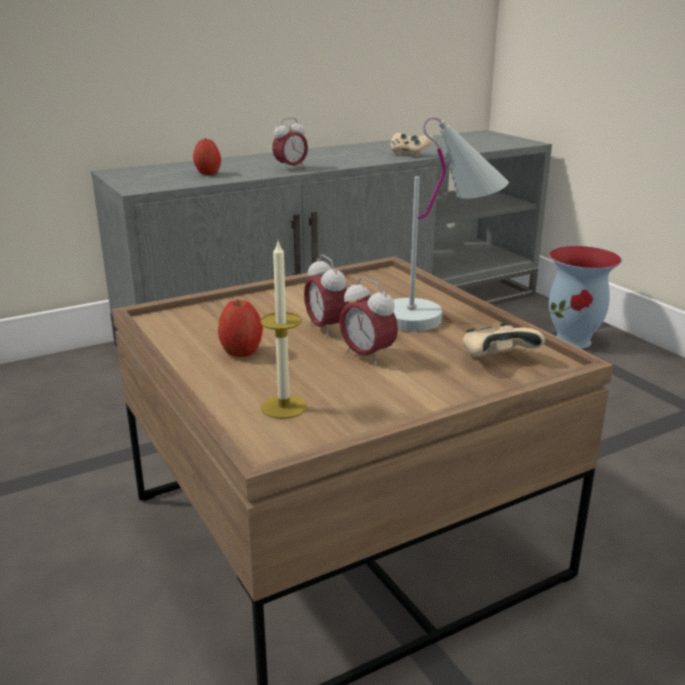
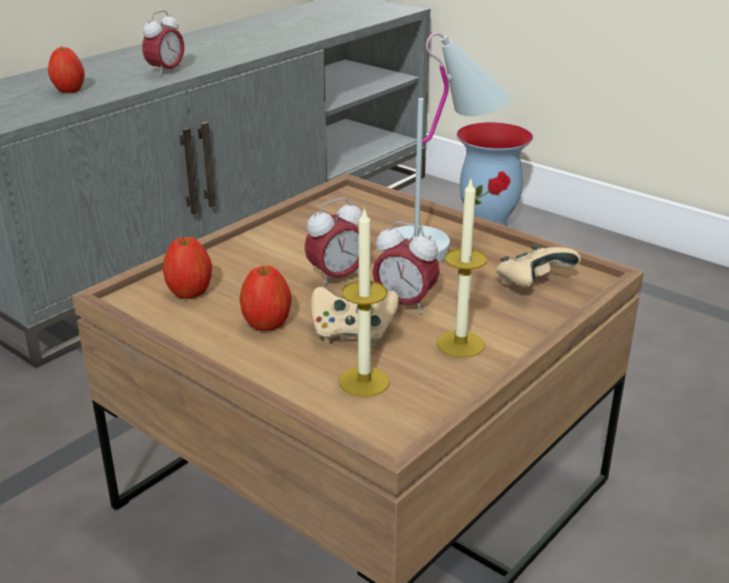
camera: 20 degrees left, 5 degrees up
alarm clock [304,255,349,338] -> alarm clock turned 75 degrees counterclockwise [304,198,363,288]
beige game controller [391,133,433,157] -> beige game controller moved to [311,287,399,346]
none -> apple [163,237,212,299]
none -> candle [437,180,488,358]

